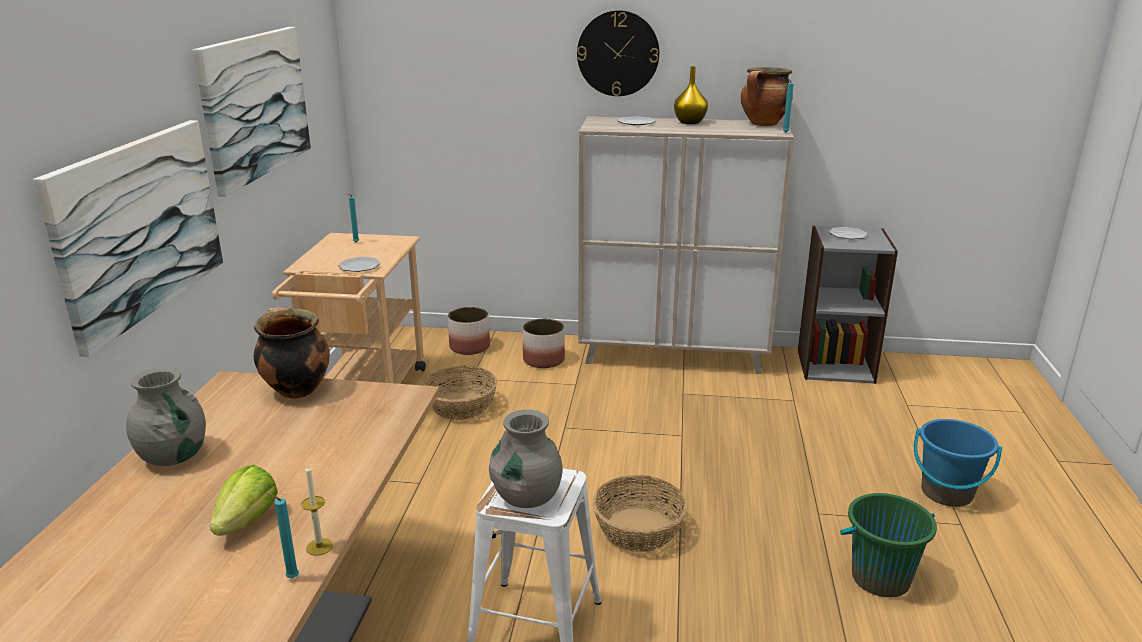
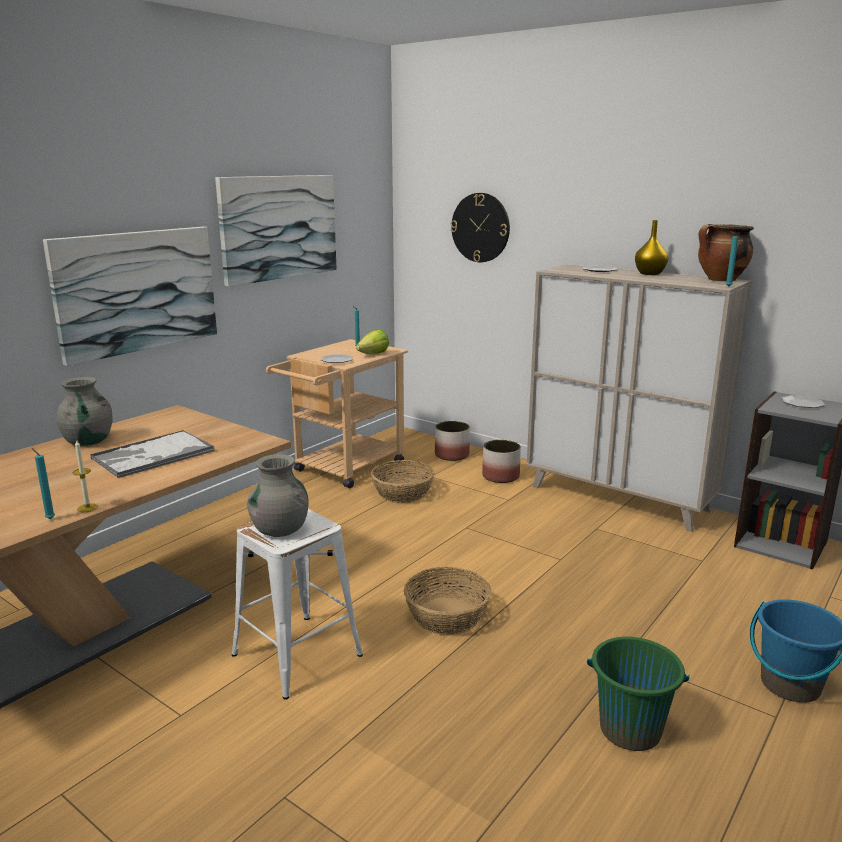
camera: 30 degrees right, 5 degrees down
lettuce [210,465,278,536] -> lettuce moved to [356,330,389,354]
cooking pot [254,307,330,399] -> none
wall clock [577,10,659,96] -> wall clock moved to [451,193,510,262]
none -> tray [91,430,215,478]

